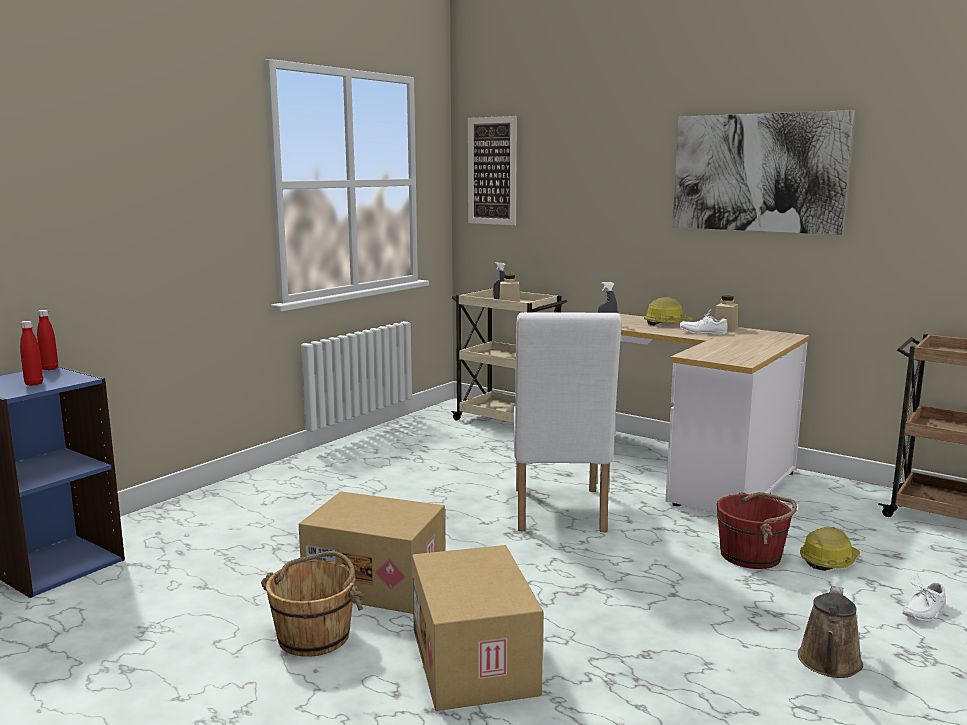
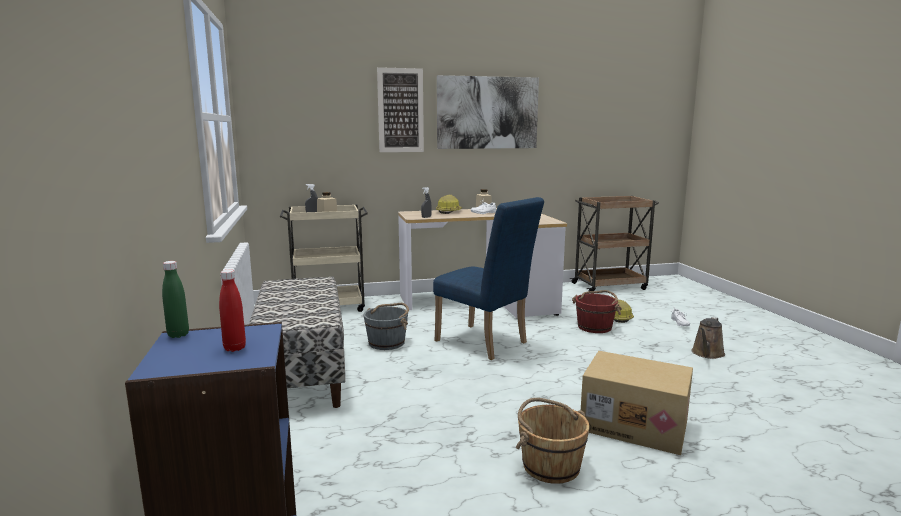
camera: 50 degrees left, 0 degrees up
red bottle [37,310,58,370] -> green bottle [162,261,189,338]
cardboard box [299,491,445,614] -> none
picture [468,116,517,225] -> picture moved to [377,67,424,152]
white chair [513,312,622,532] -> blue chair [433,197,544,360]
brown watering can [798,586,863,678] -> brown watering can turned 60 degrees clockwise [691,317,725,359]
none -> bench [249,277,346,408]
none -> grey bucket [364,303,409,350]

